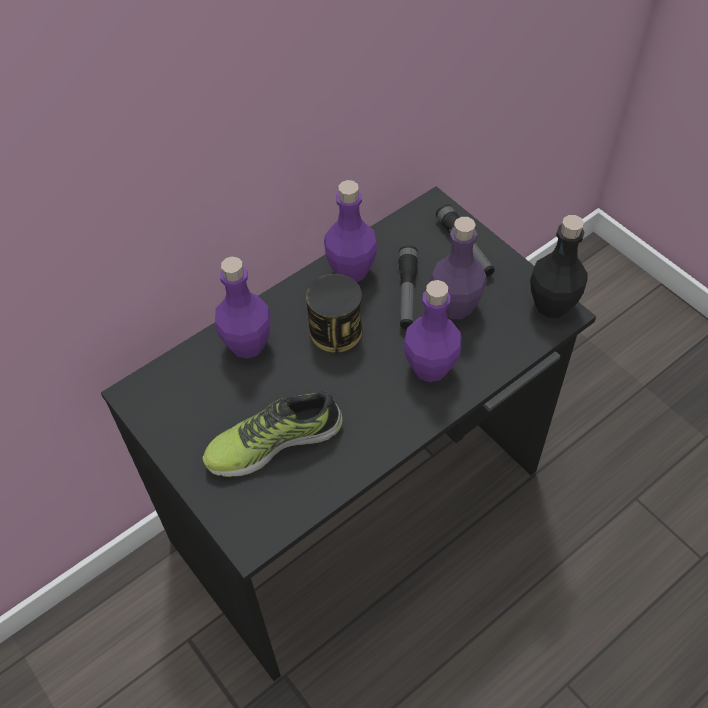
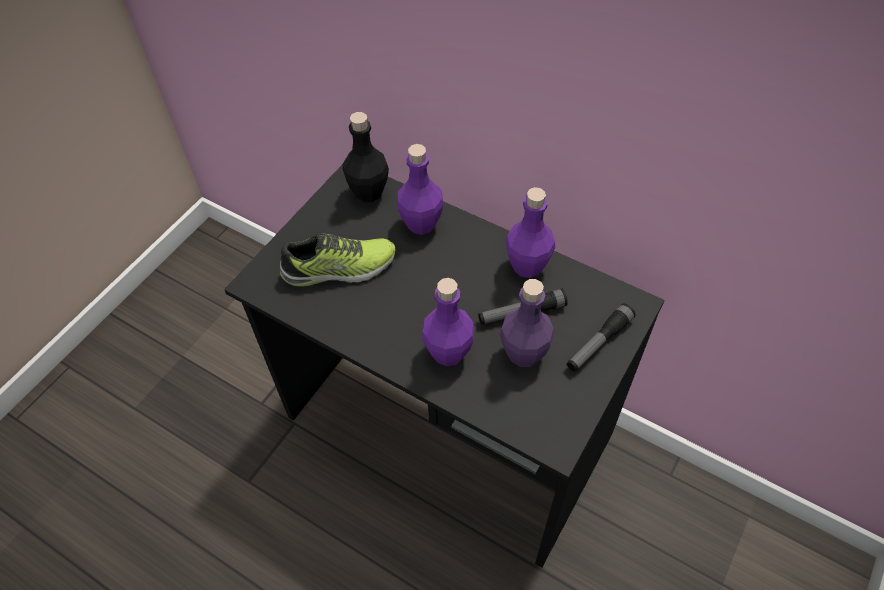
camera: 70 degrees right, 0 degrees up
shoe [203,391,343,477] -> shoe turned 120 degrees clockwise [280,233,395,287]
can [306,274,363,353] -> none
black bottle [530,215,588,318] -> black bottle moved to [343,112,389,202]

